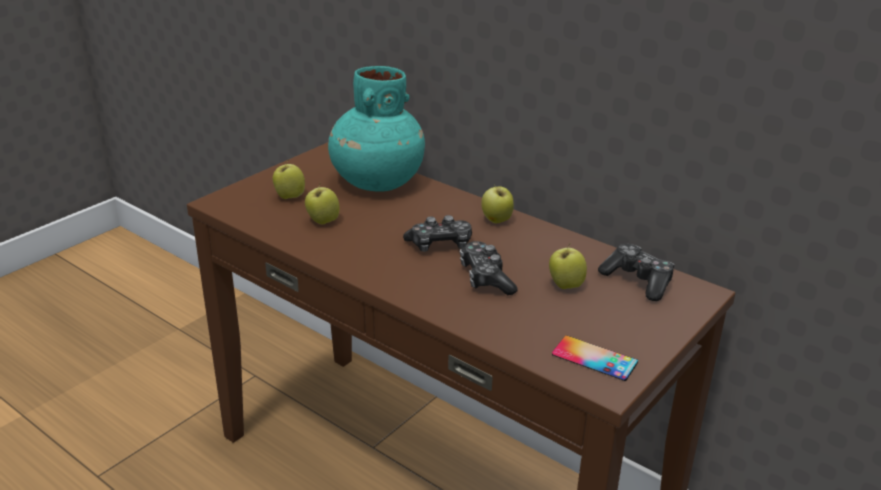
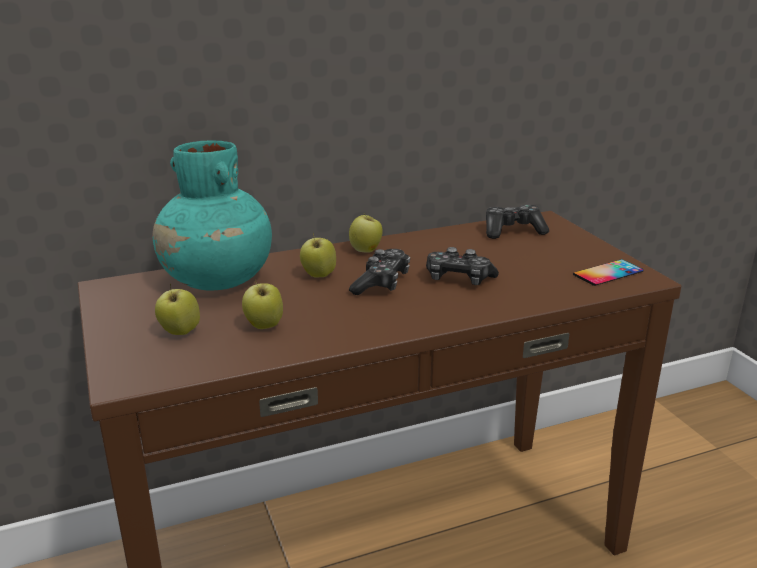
camera: 60 degrees left, 5 degrees down
apple [549,243,587,289] -> apple moved to [300,233,336,277]

